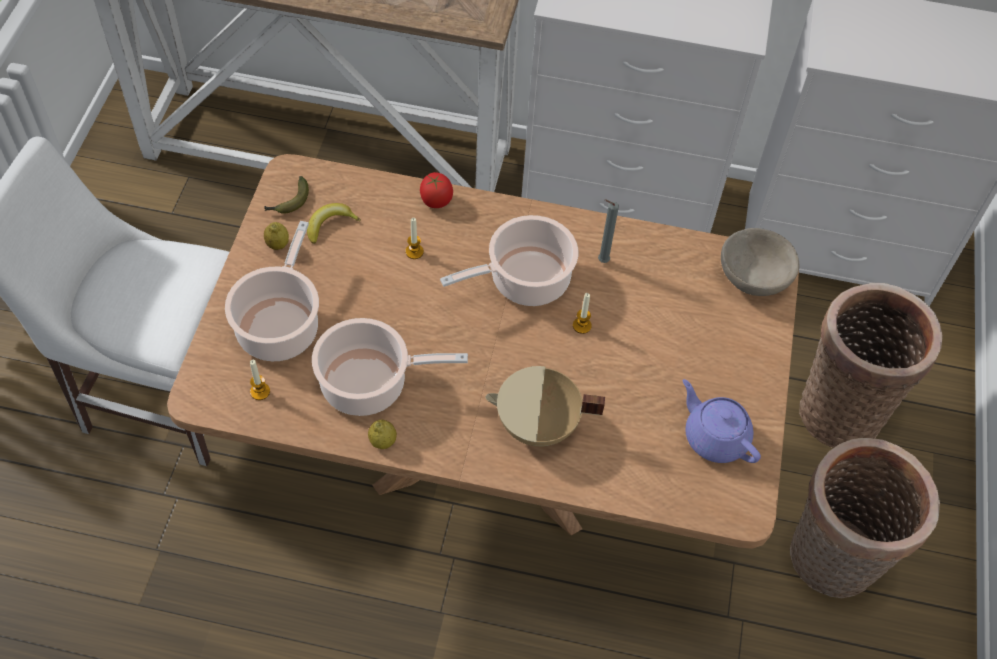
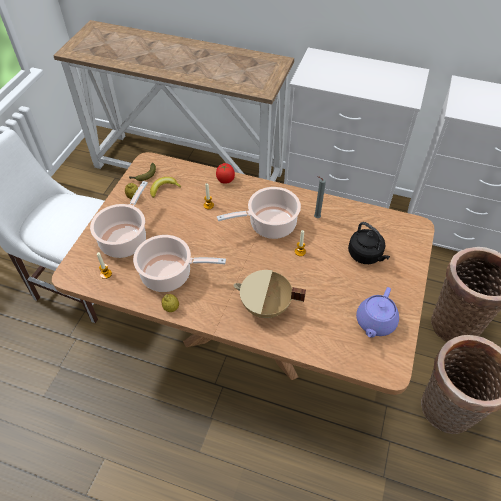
camera: 10 degrees right, 5 degrees down
purple teapot [683,379,761,463] -> purple teapot turned 120 degrees counterclockwise [356,287,399,338]
beige bowl [721,228,799,296] -> none
none -> black kettle [348,222,390,264]

